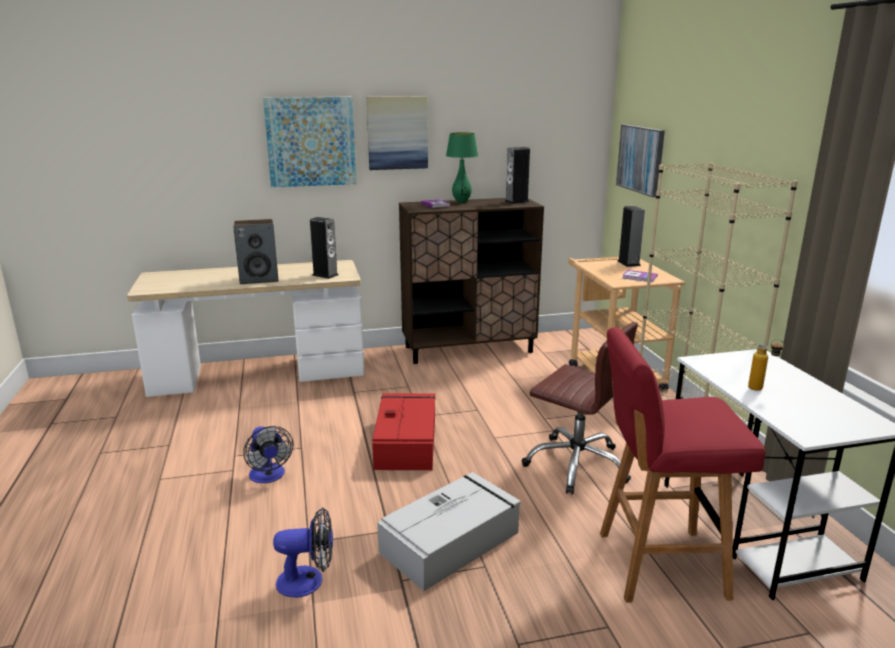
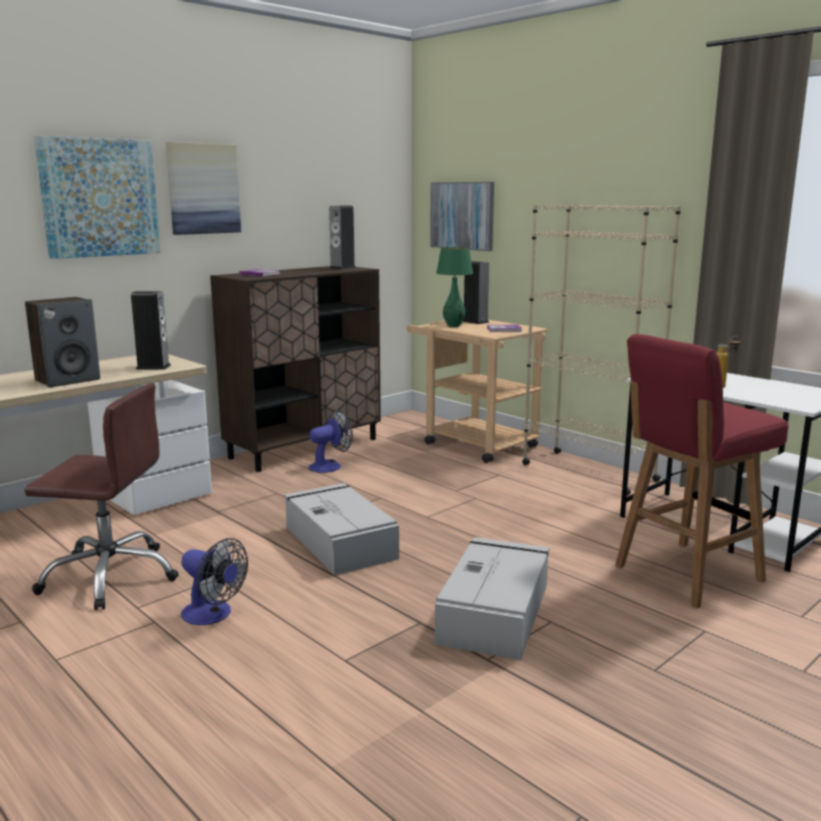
camera: 30 degrees left, 5 degrees down
fan [273,507,333,597] -> fan moved to [309,410,353,473]
red storage box [372,393,436,470] -> grey storage box [284,483,399,576]
green table lamp [446,132,478,203] -> green table lamp moved to [436,247,473,327]
brown office chair [521,322,638,495] -> brown office chair moved to [24,383,179,610]

